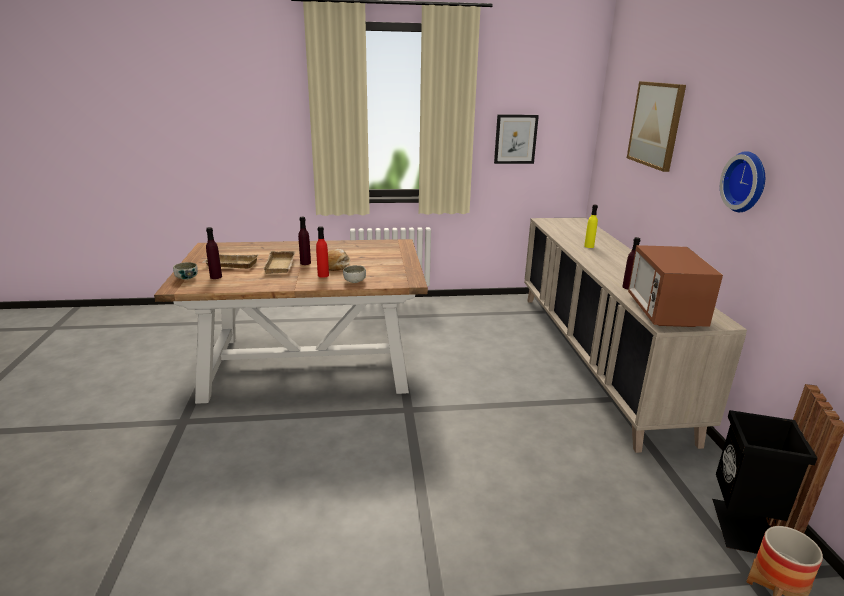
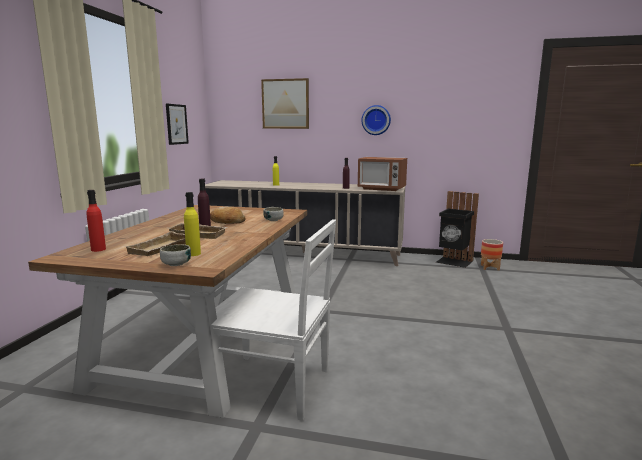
camera: 70 degrees left, 10 degrees down
purple bottle [206,227,222,279] -> yellow bottle [184,192,201,256]
red bottle [316,226,329,278] -> red bottle moved to [87,190,106,252]
none -> white chair [211,219,336,421]

